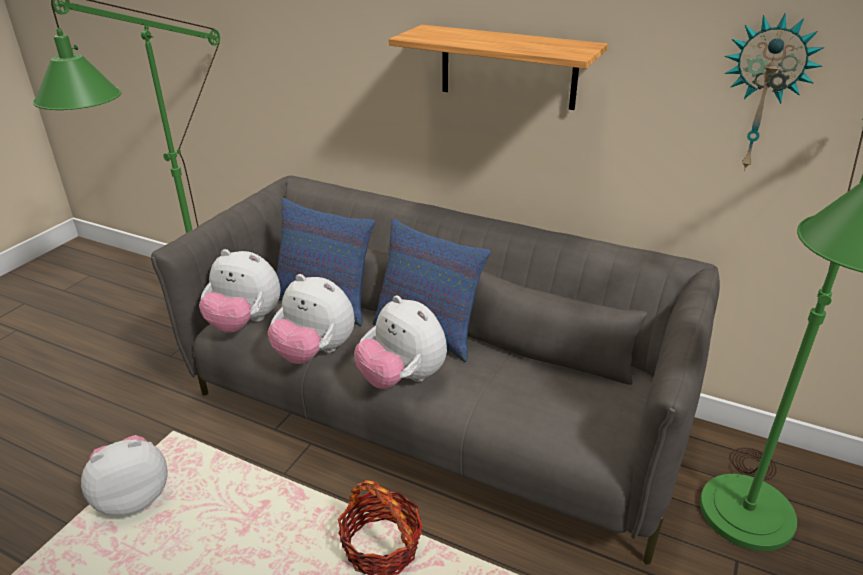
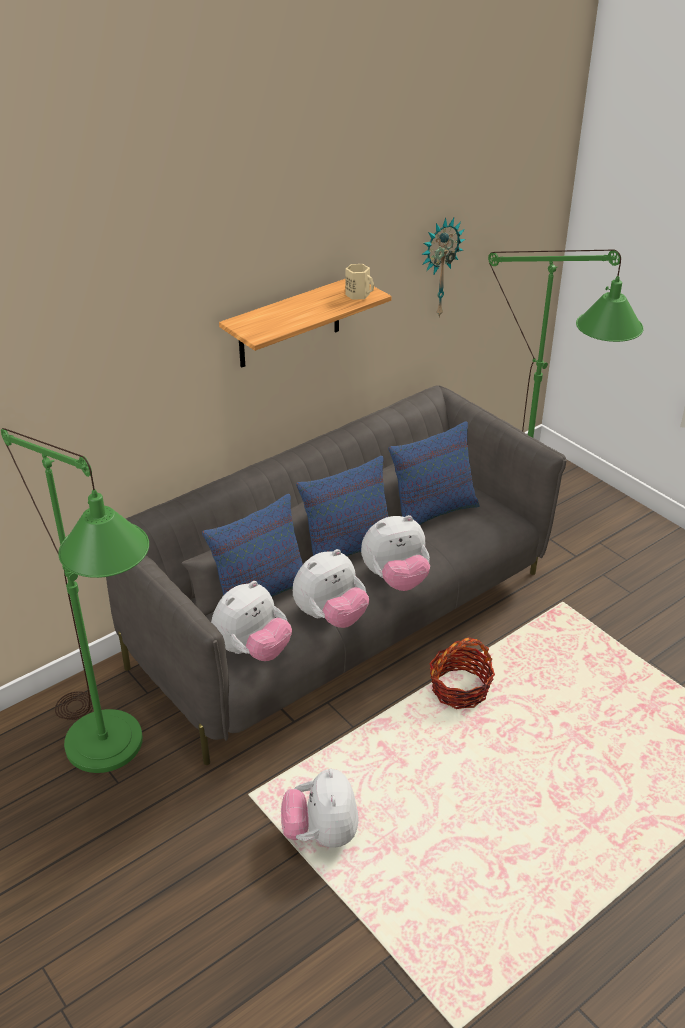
camera: 65 degrees left, 5 degrees up
none -> beige mug [345,264,374,300]
none -> blue pillow [388,421,480,525]

